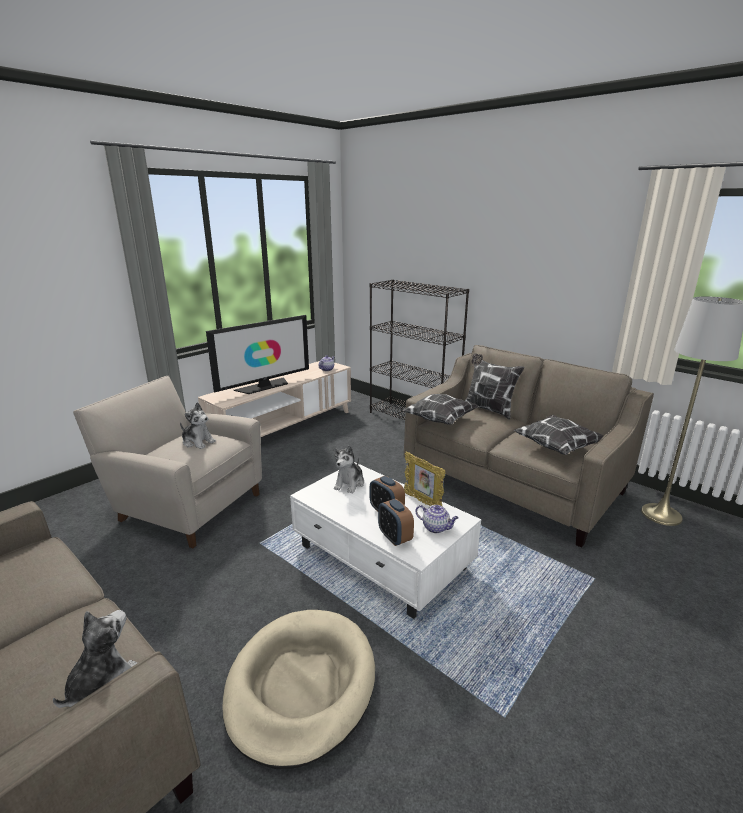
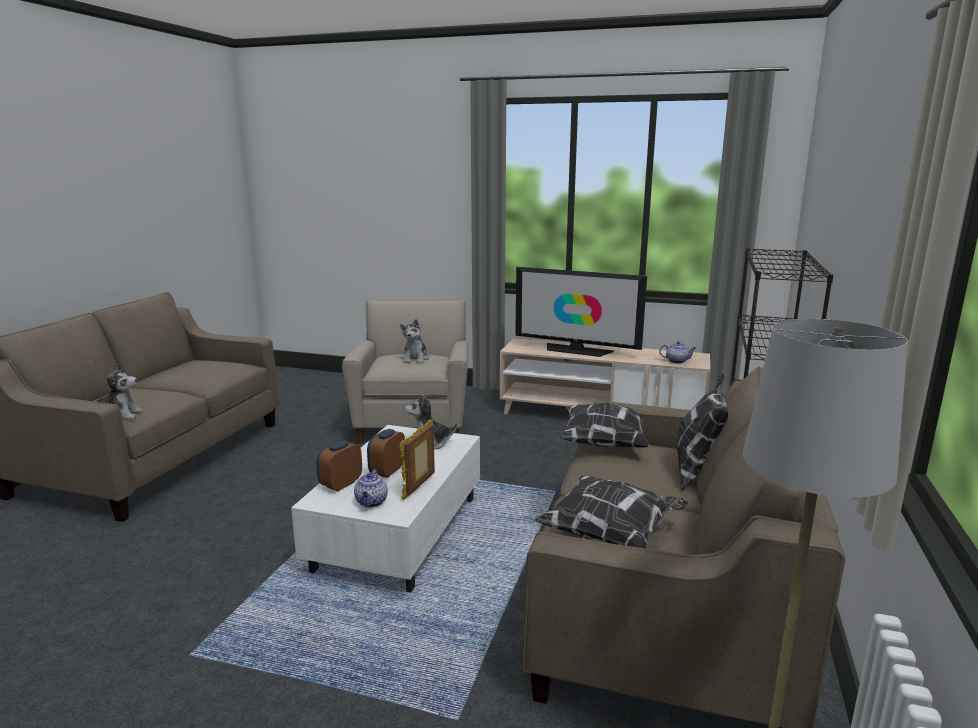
camera: 65 degrees right, 5 degrees down
beige dog bed [223,610,375,769] -> none

